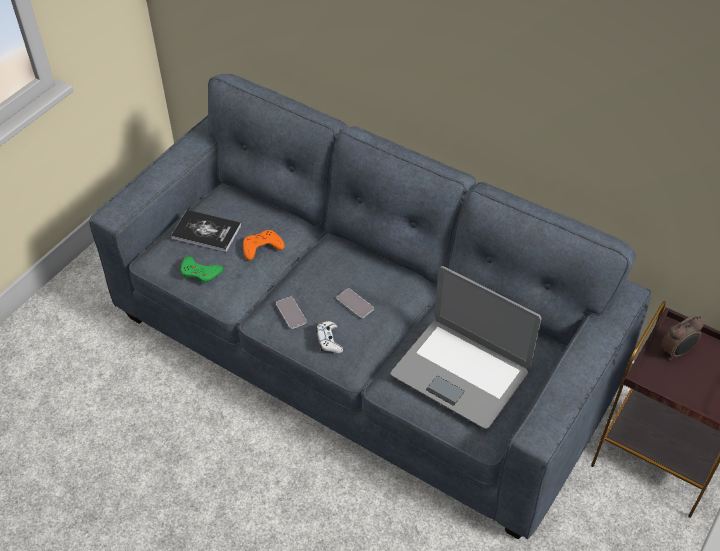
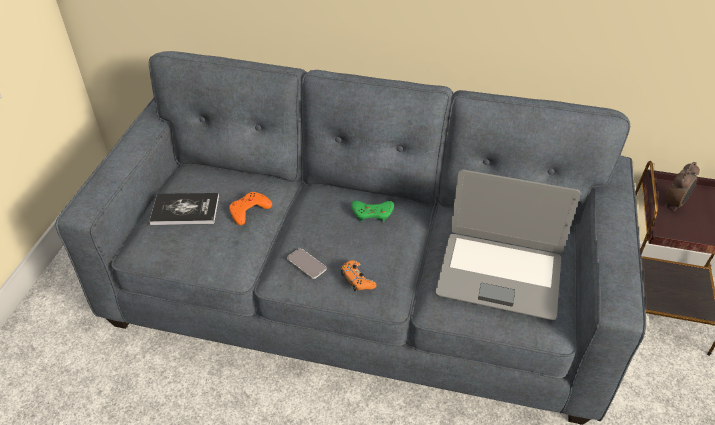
camera: 20 degrees left, 5 degrees down
green game controller [181,256,223,285] -> green game controller moved to [351,201,394,222]
white game controller [316,321,343,353] -> orange game controller [341,260,377,292]
phone [336,288,374,318] -> none

